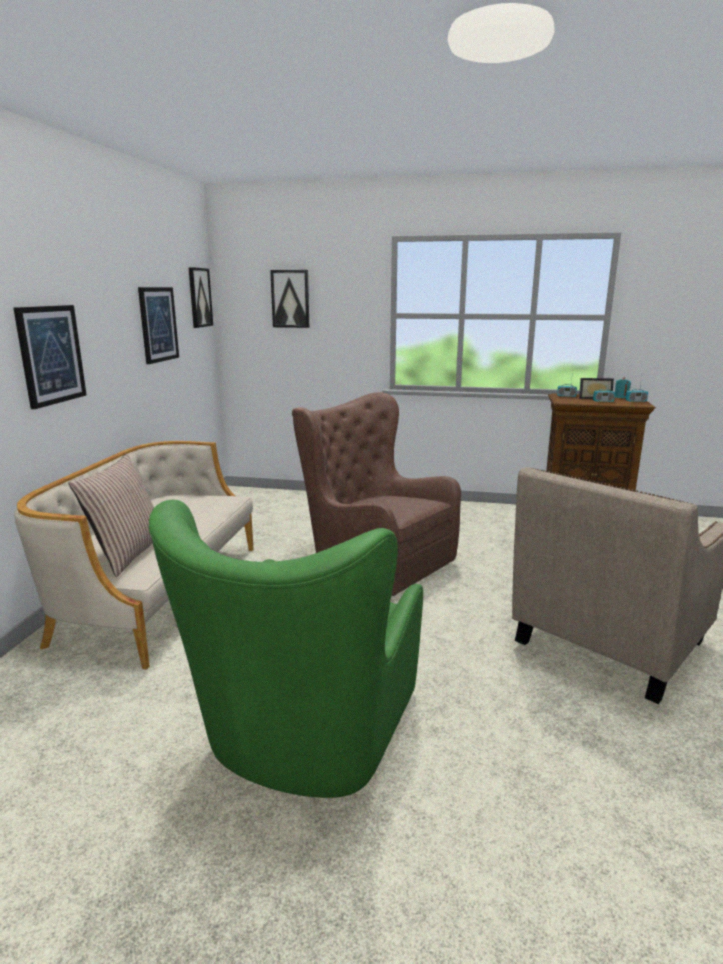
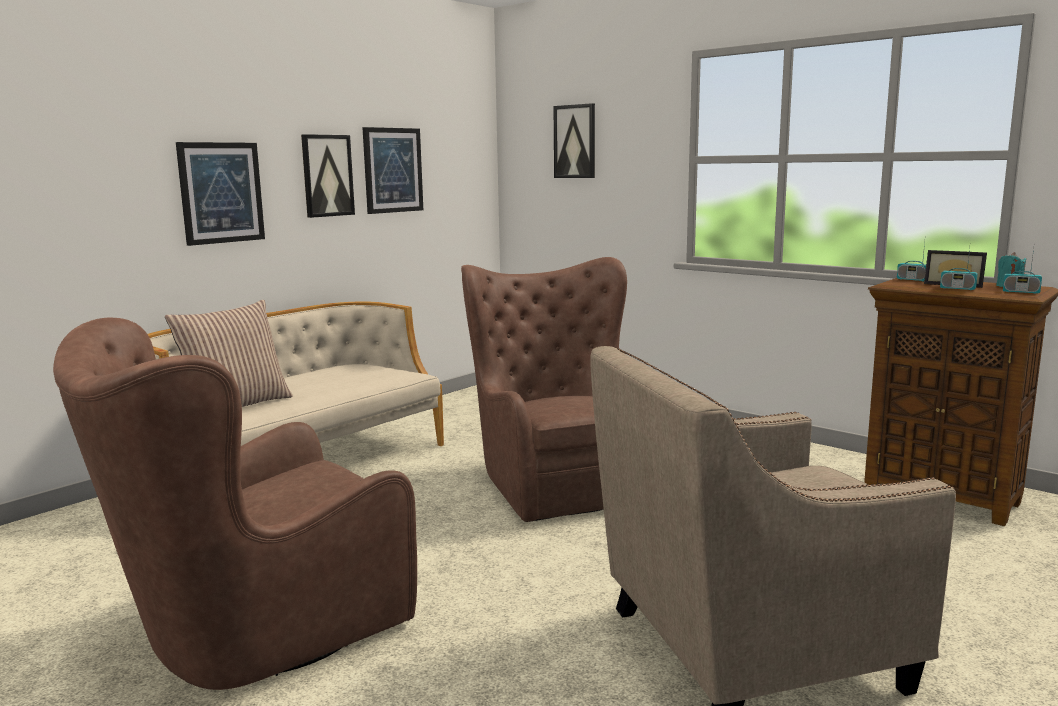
camera: 30 degrees right, 5 degrees down
green armchair [149,500,423,798] -> brown armchair [53,318,417,690]
picture [188,267,213,328] -> picture moved to [301,134,355,218]

